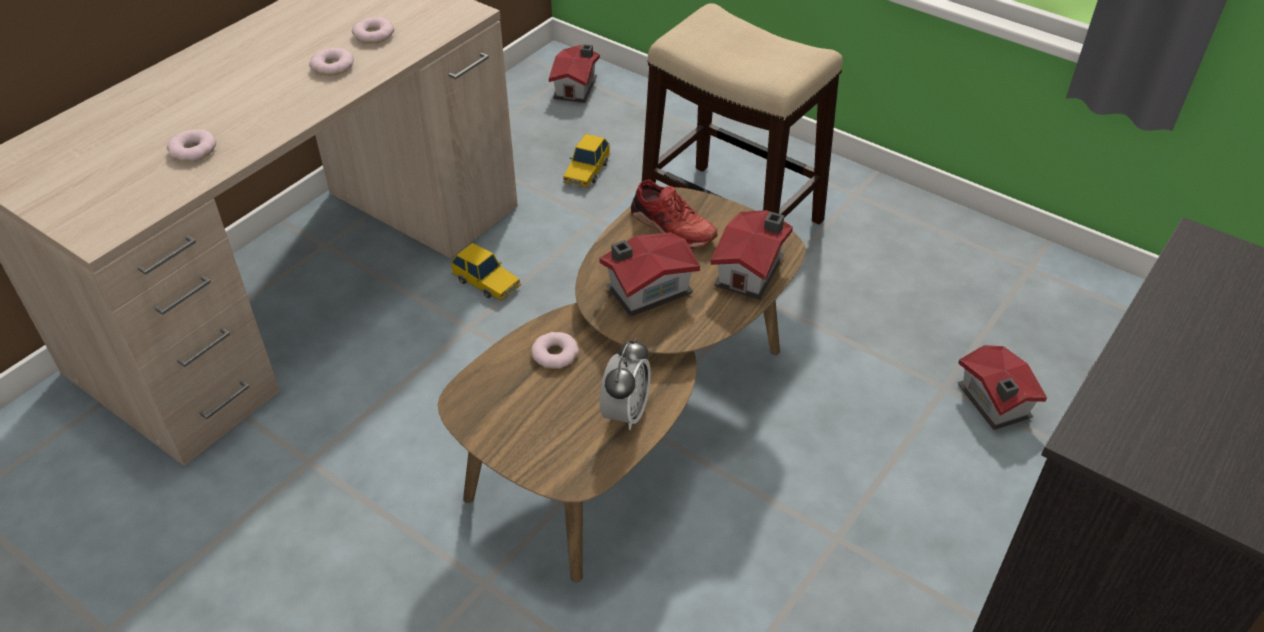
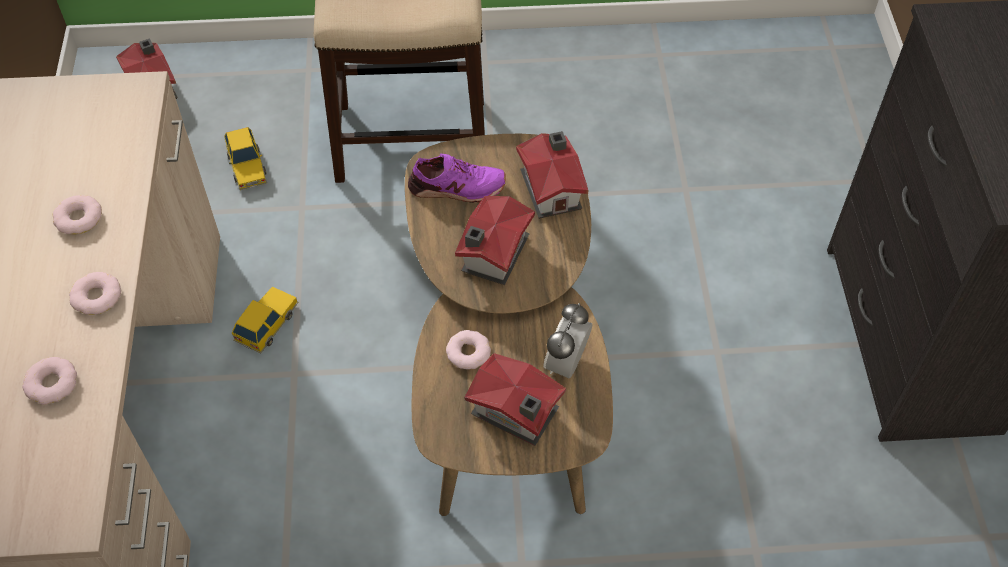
camera: 40 degrees left, 10 degrees up
donut [352,17,394,44] -> donut moved to [69,272,121,315]
toy car [451,243,521,301] -> toy car turned 60 degrees counterclockwise [232,287,298,353]
alarm clock [600,338,651,430] -> alarm clock turned 135 degrees counterclockwise [543,303,592,378]
red shoe [631,179,718,249] -> purple shoe [408,154,505,203]
toy house [958,345,1047,430] -> toy house moved to [465,353,566,446]

